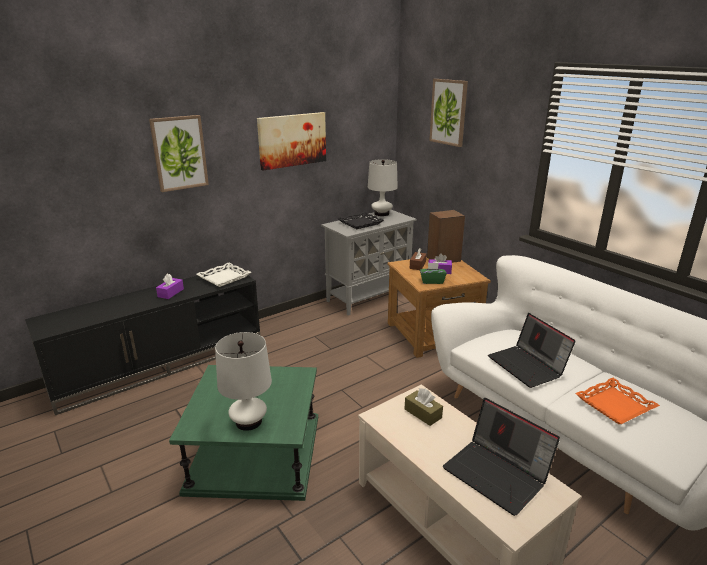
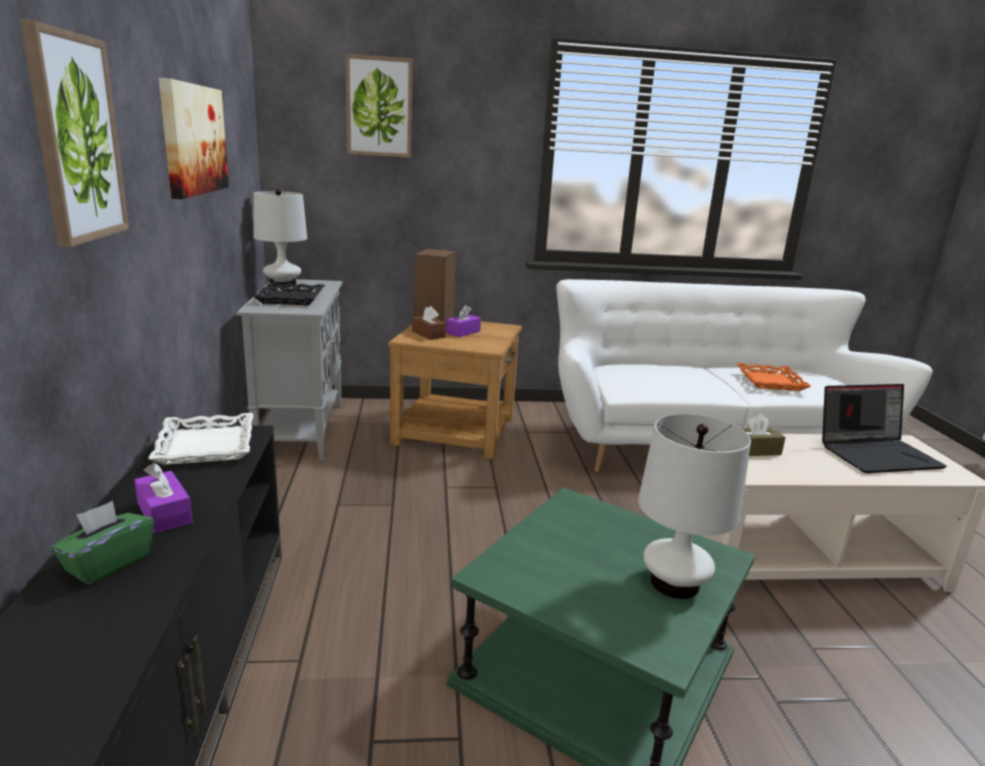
camera: 60 degrees left, 5 degrees down
green tissue box [420,263,447,284] -> green tissue box moved to [51,501,154,585]
laptop [488,313,576,388] -> none

